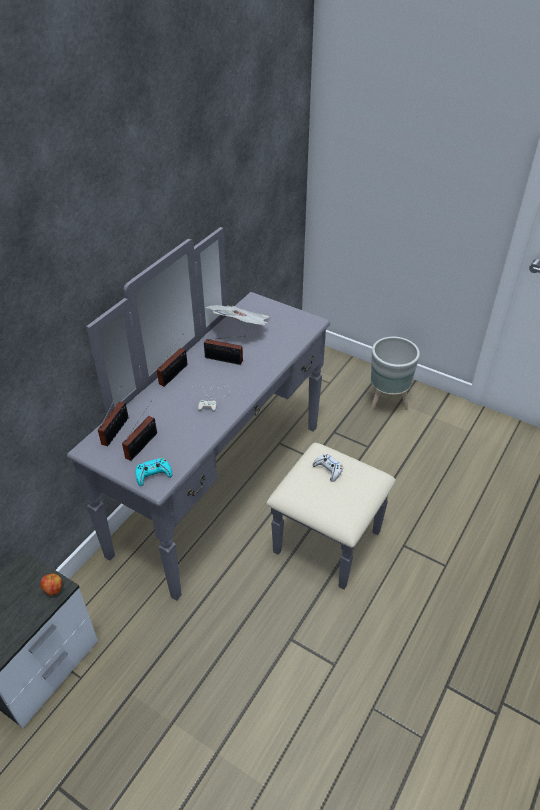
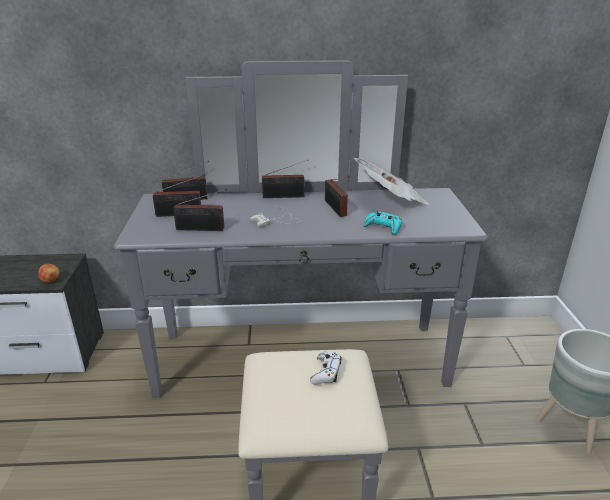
camera: 55 degrees right, 15 degrees down
turquoise game controller [135,458,172,486] -> turquoise game controller moved to [363,211,402,235]
none -> radio [173,189,227,231]

